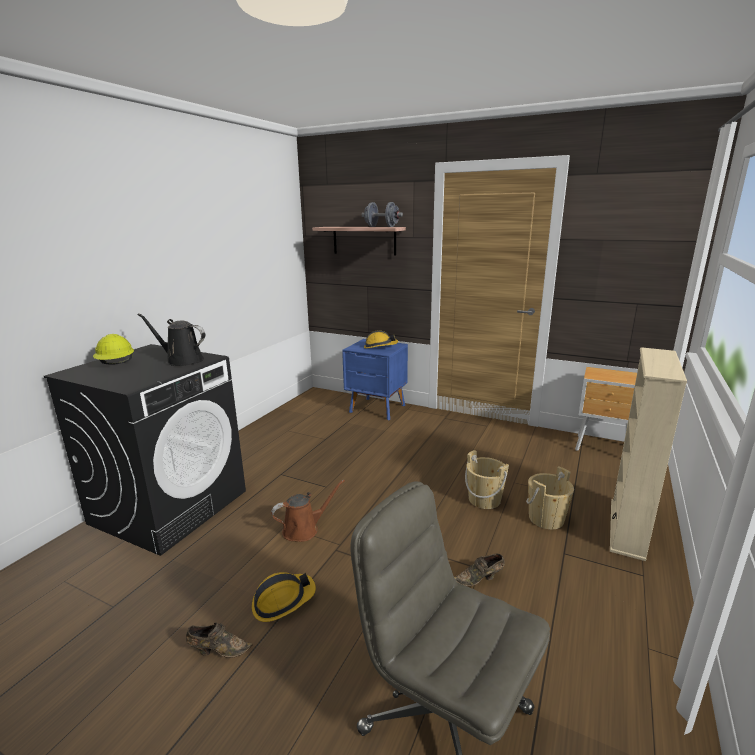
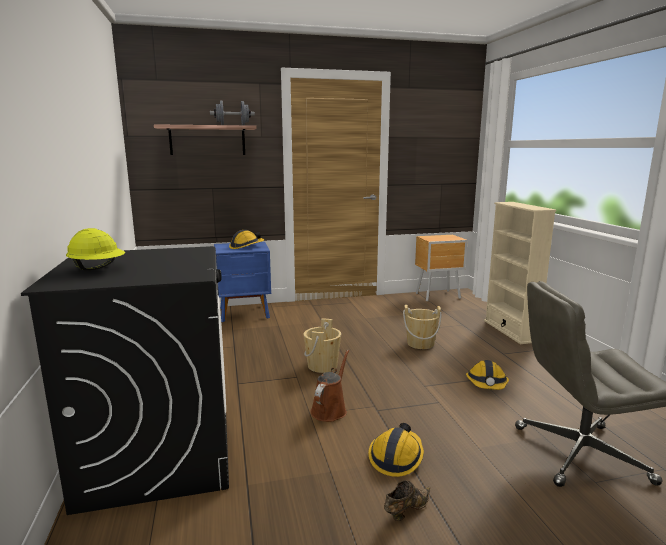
camera: 40 degrees left, 5 degrees down
black watering can [138,314,205,366] -> none
brown shoe [454,553,505,586] -> hard hat [466,360,509,390]
beige bucket [526,466,574,529] -> beige bucket moved to [304,319,341,373]

